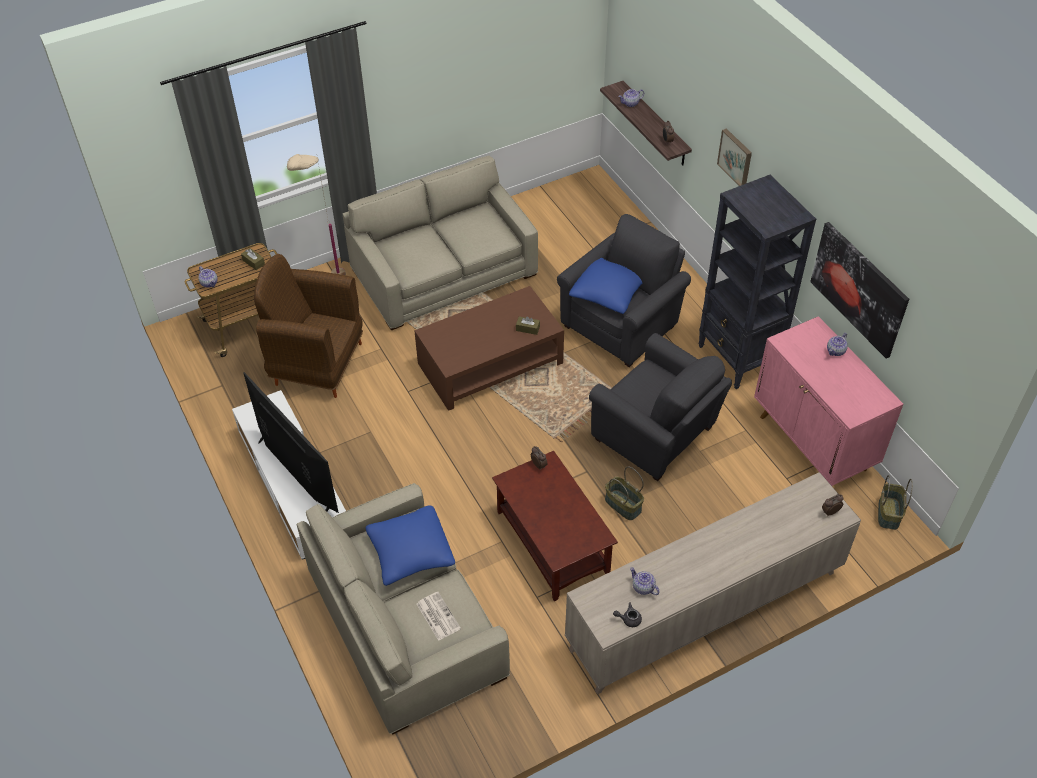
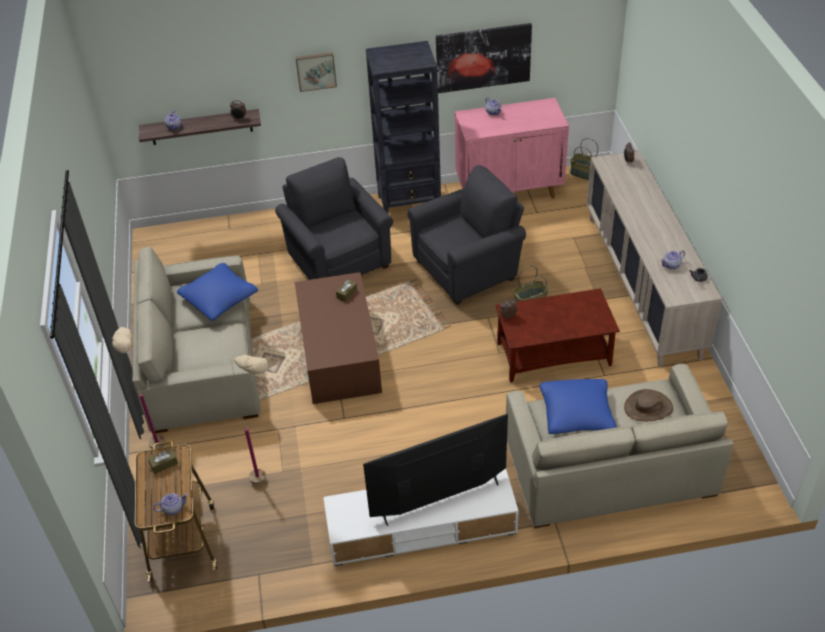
camera: 70 degrees left, 5 degrees down
brown armchair [254,254,363,398] -> beige floor lamp [231,355,269,485]
newspaper [417,592,461,641] -> brown hat [624,389,673,421]
blue pillow [569,258,642,314] -> blue pillow moved to [177,263,258,321]

